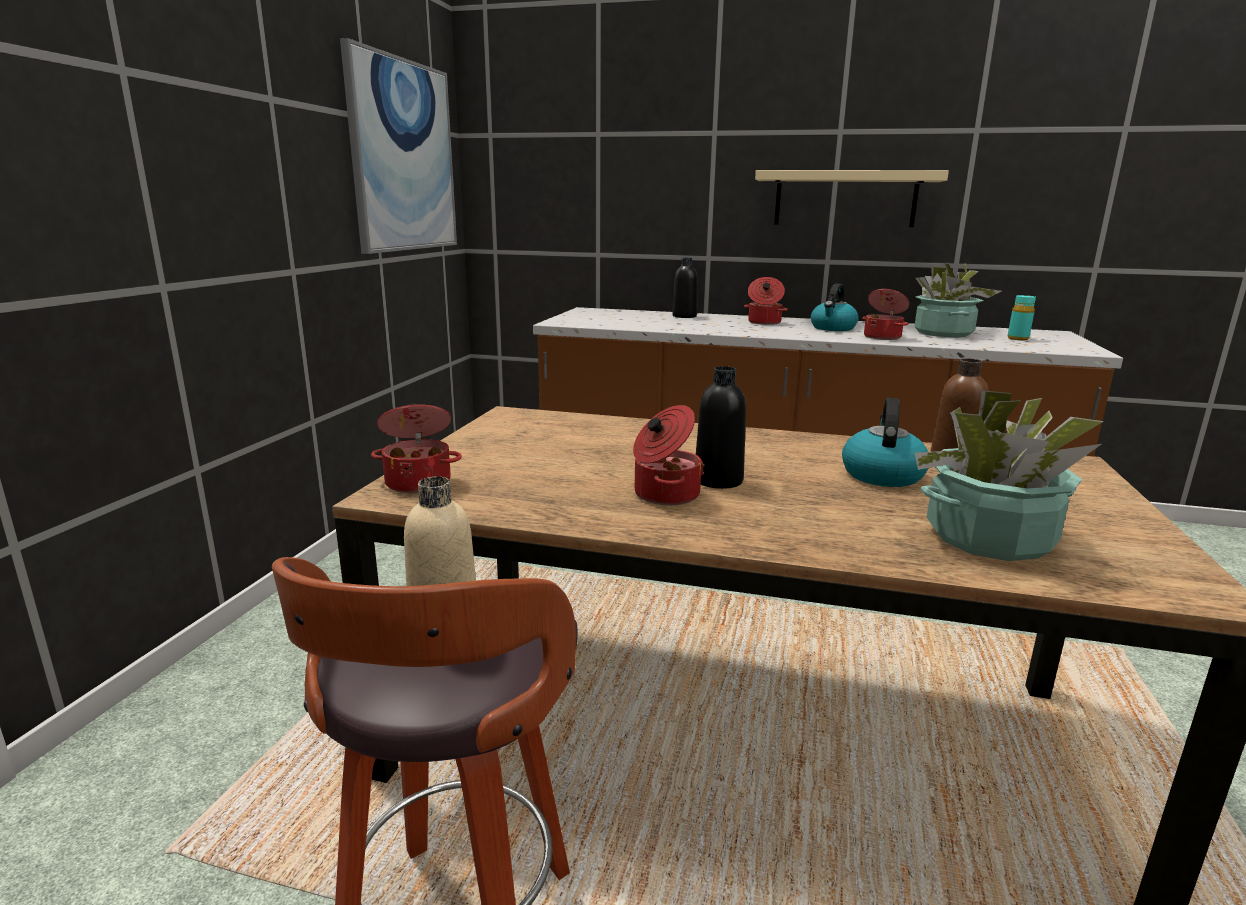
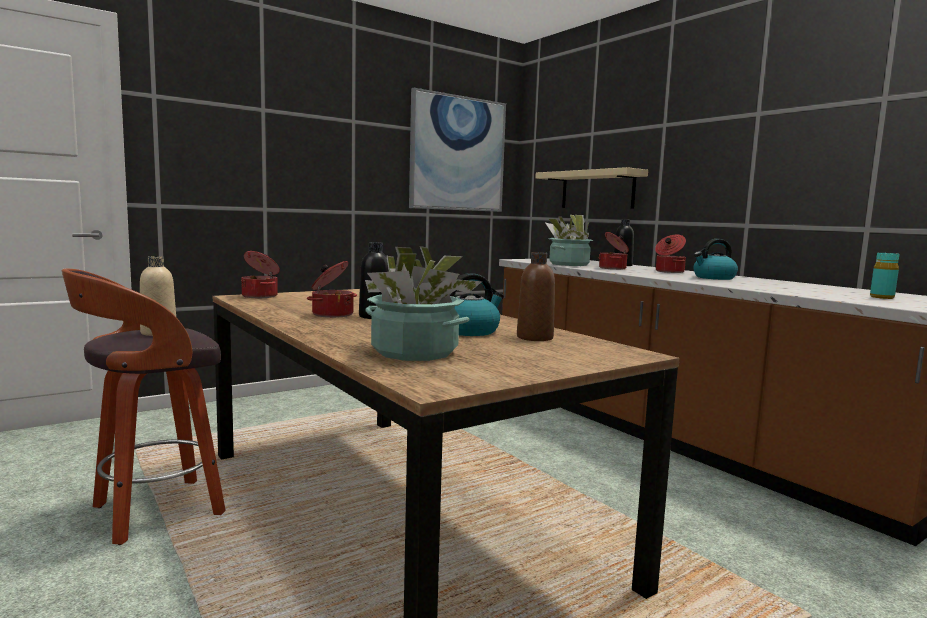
camera: 40 degrees right, 10 degrees down
beige shelf [755,170,949,227] -> beige shelf moved to [535,167,648,209]
cooking pot [862,289,909,340] -> cooking pot moved to [598,232,629,270]
potted plant [914,263,1002,337] -> potted plant moved to [545,215,593,266]

